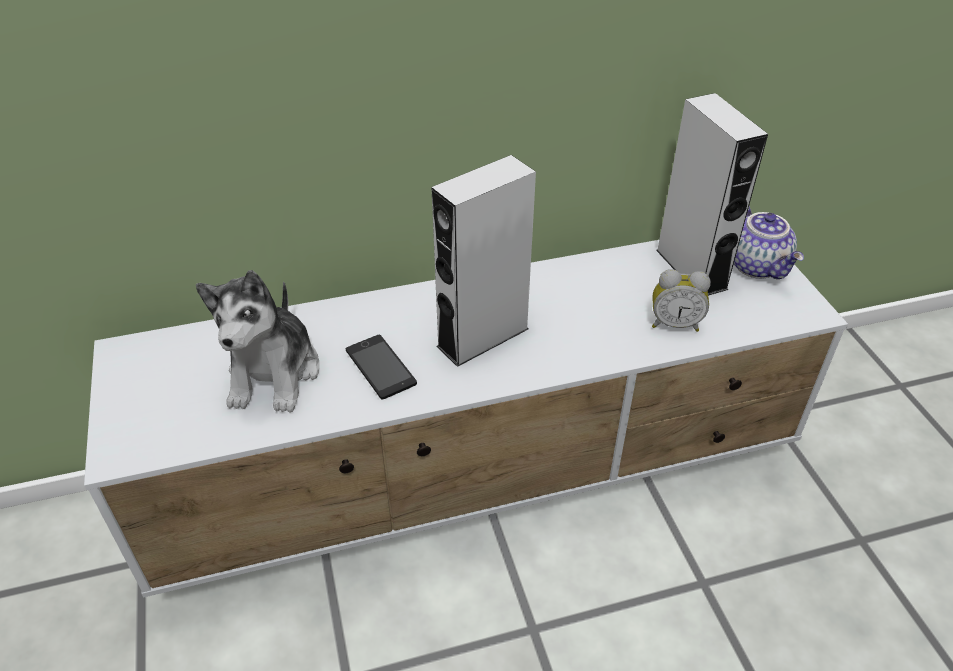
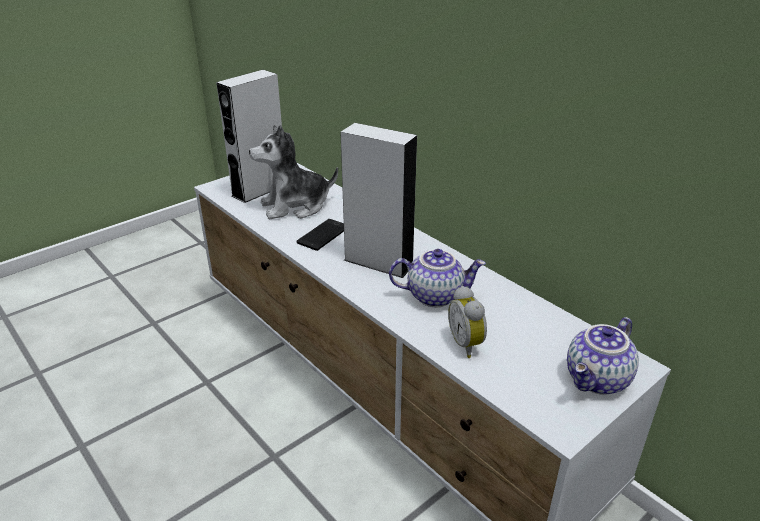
camera: 65 degrees right, 10 degrees down
grey speaker [656,93,768,296] -> grey speaker moved to [216,70,282,203]
none -> teapot [389,249,486,307]

